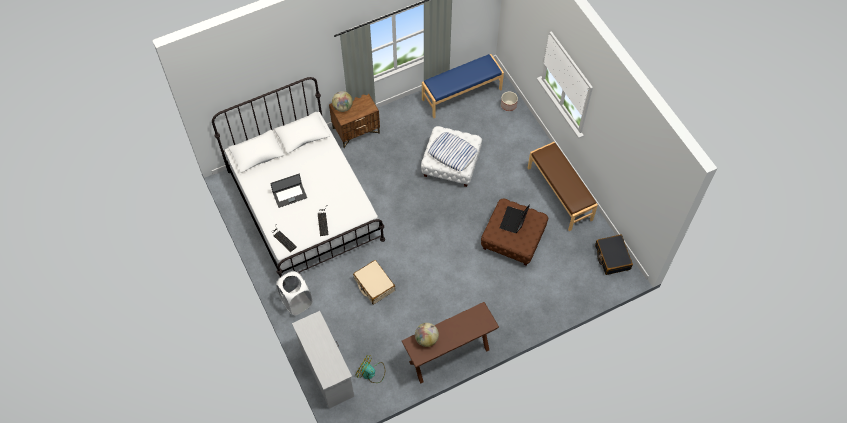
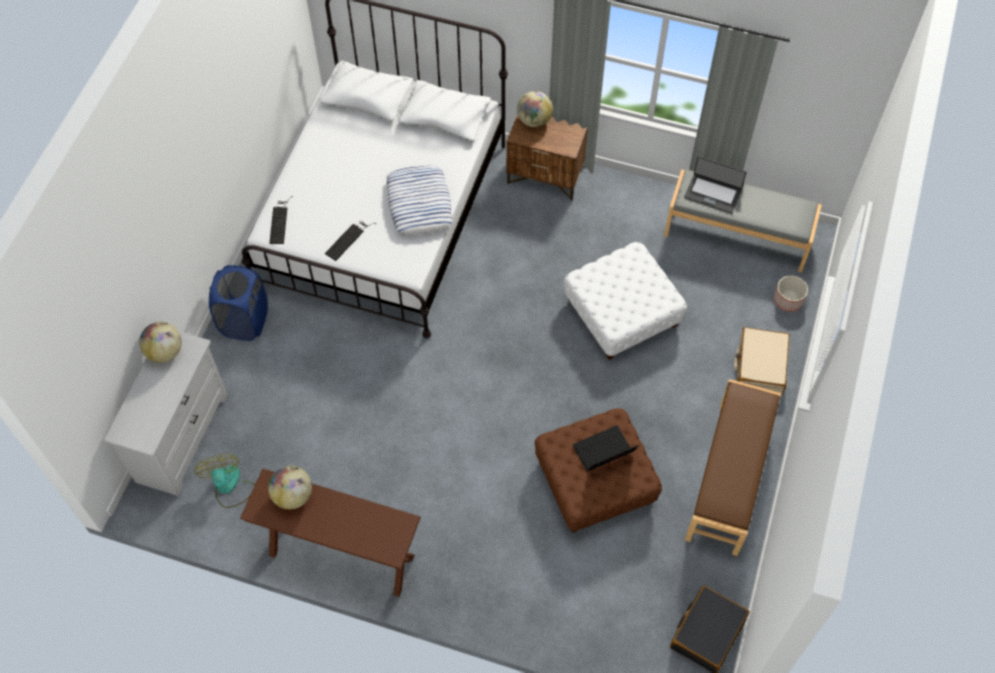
camera: 45 degrees right, 0 degrees up
laptop [270,174,307,208] -> laptop moved to [684,156,747,214]
white laundry basket [276,271,313,316] -> blue laundry basket [209,265,268,341]
beige suitcase [353,260,395,305] -> beige suitcase moved to [734,327,790,395]
blue bench [422,54,504,118] -> grey bench [664,169,822,272]
pillow [428,132,478,171] -> pillow moved to [386,165,453,234]
none -> globe [139,322,182,363]

